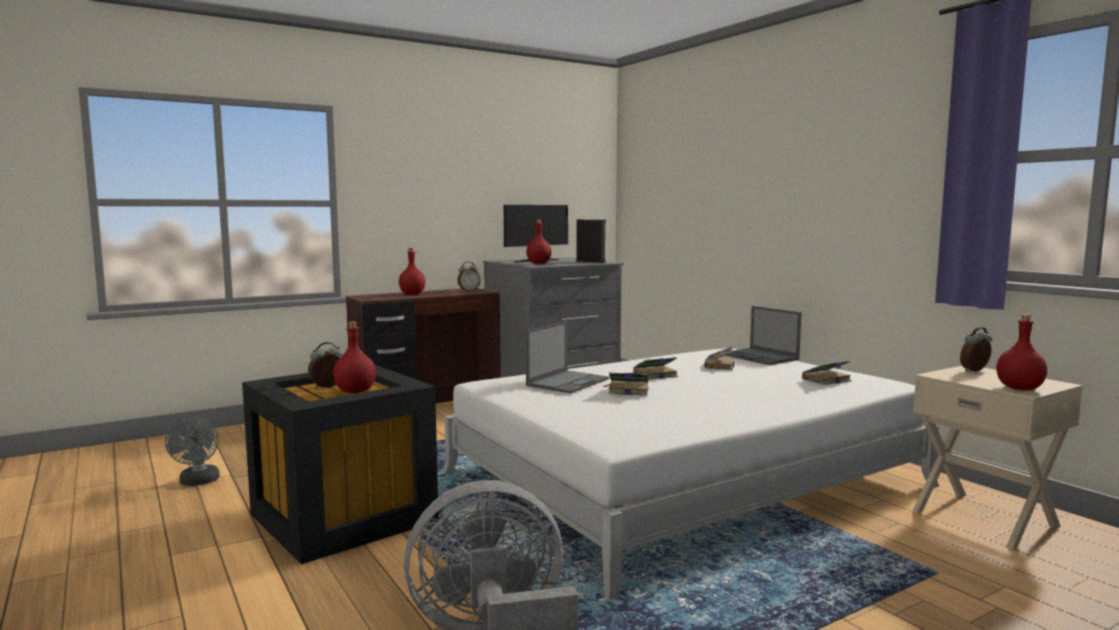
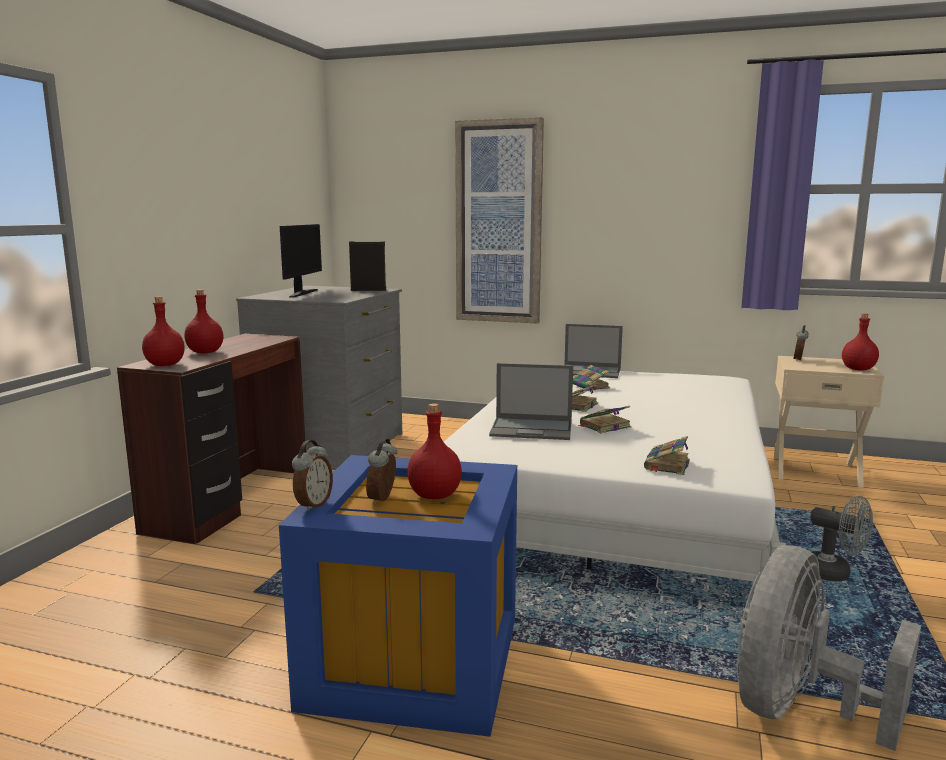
camera: 40 degrees left, 5 degrees up
grey fan [165,417,220,486] -> grey fan moved to [810,496,873,581]
black storage box [242,365,439,564] -> blue storage box [279,455,517,737]
alarm clock [458,262,480,291] -> alarm clock moved to [292,440,333,512]
red bottle [526,220,551,264] -> red bottle moved to [142,297,185,366]
laptop [526,321,609,393] -> laptop turned 105 degrees clockwise [489,363,573,440]
book [801,361,852,385] -> book moved to [644,436,690,475]
none -> picture [455,117,544,324]

